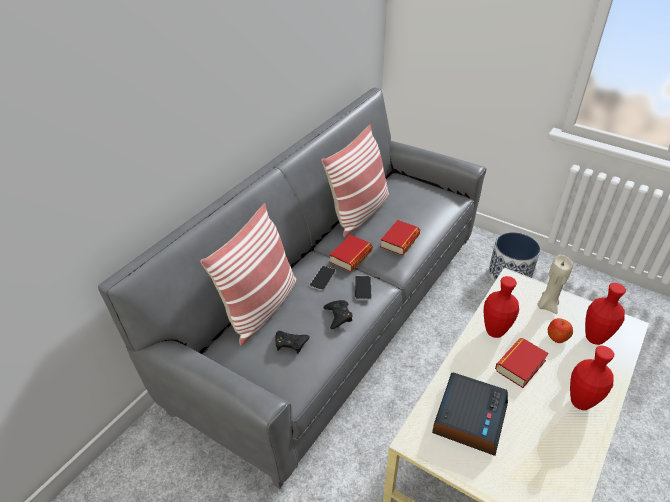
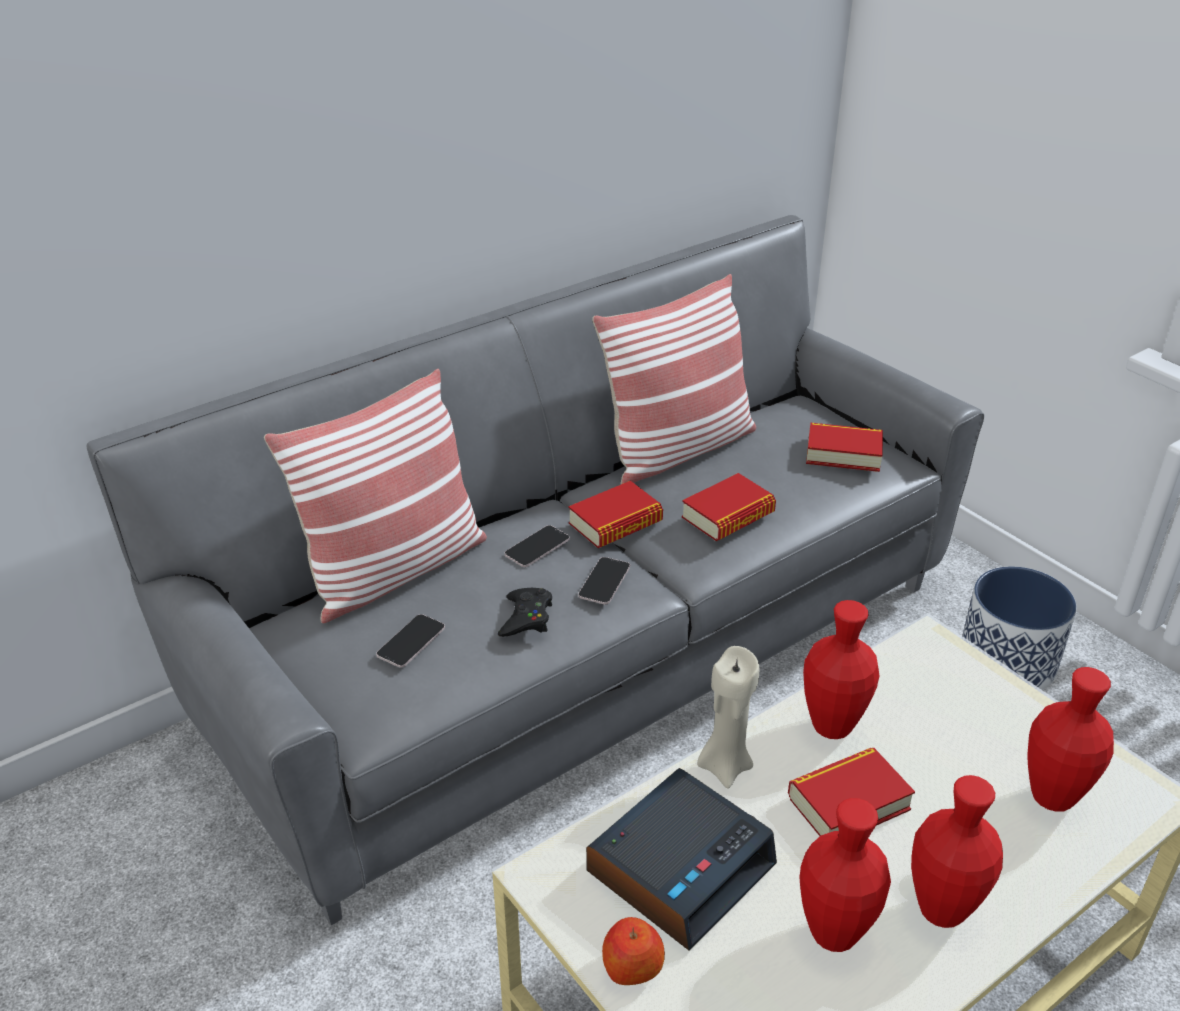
camera: 20 degrees right, 5 degrees down
black game controller [275,331,310,354] -> phone [376,614,445,667]
beige candle [537,255,573,314] -> beige candle moved to [697,646,759,789]
apple [548,318,573,343] -> apple moved to [602,917,665,985]
none -> red vase [799,798,891,952]
none -> book [806,423,883,472]

